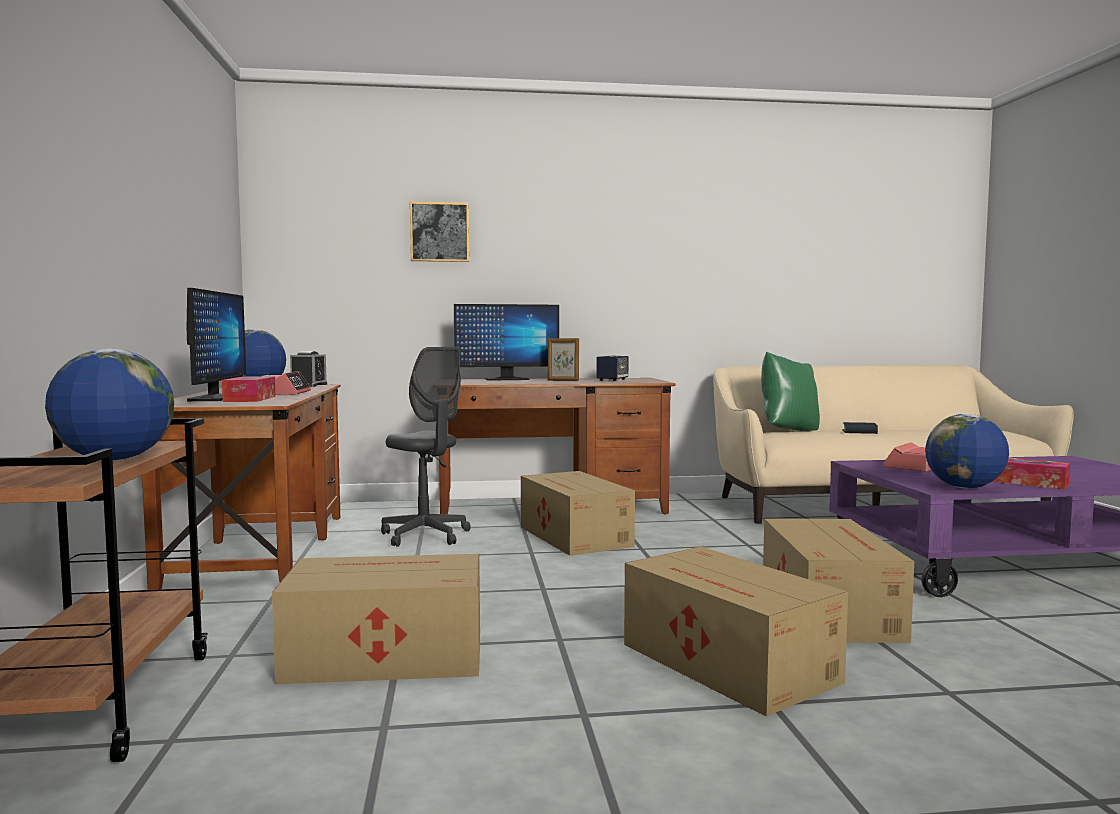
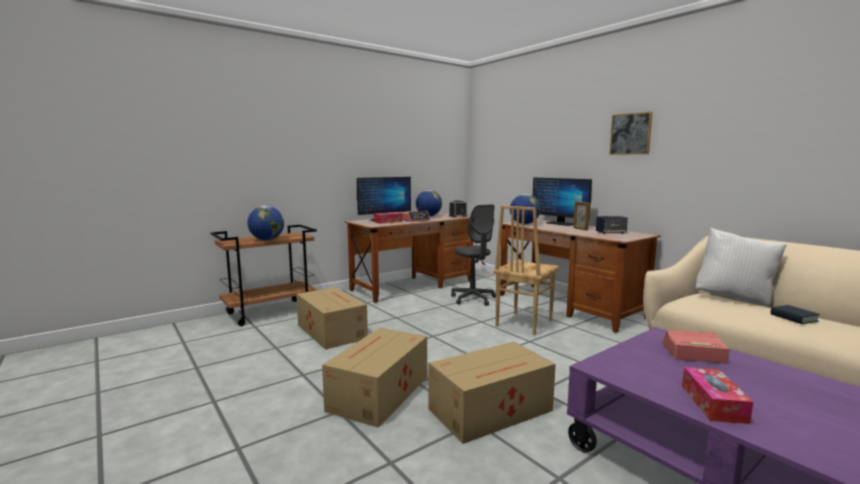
camera: 60 degrees right, 5 degrees up
grey office chair [381,347,471,547] -> grey office chair turned 45 degrees counterclockwise [451,204,496,306]
picture [410,202,469,262] -> picture moved to [610,112,653,155]
cardboard box [521,471,635,556] -> brown chair [494,205,559,335]
green pillow [761,352,820,431] -> white pillow [696,228,787,306]
globe [925,414,1009,489] -> globe moved to [510,194,541,224]

